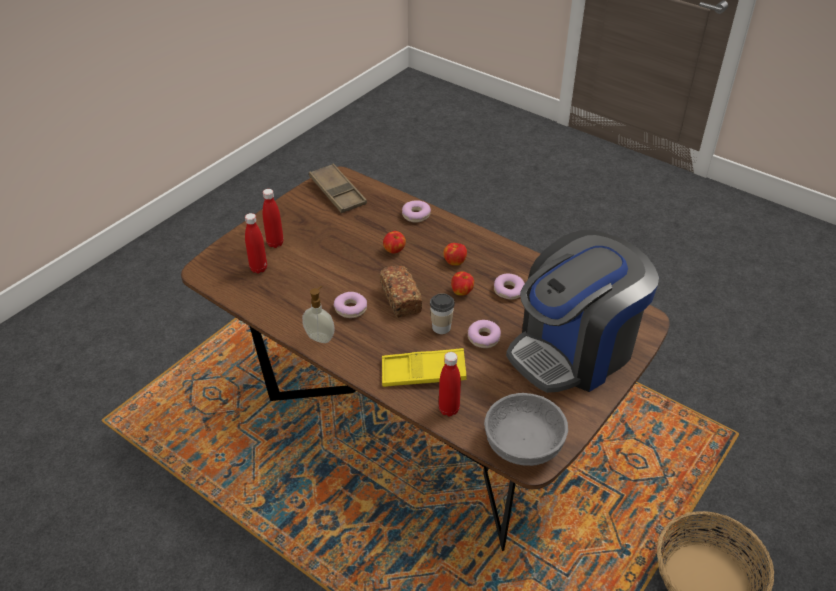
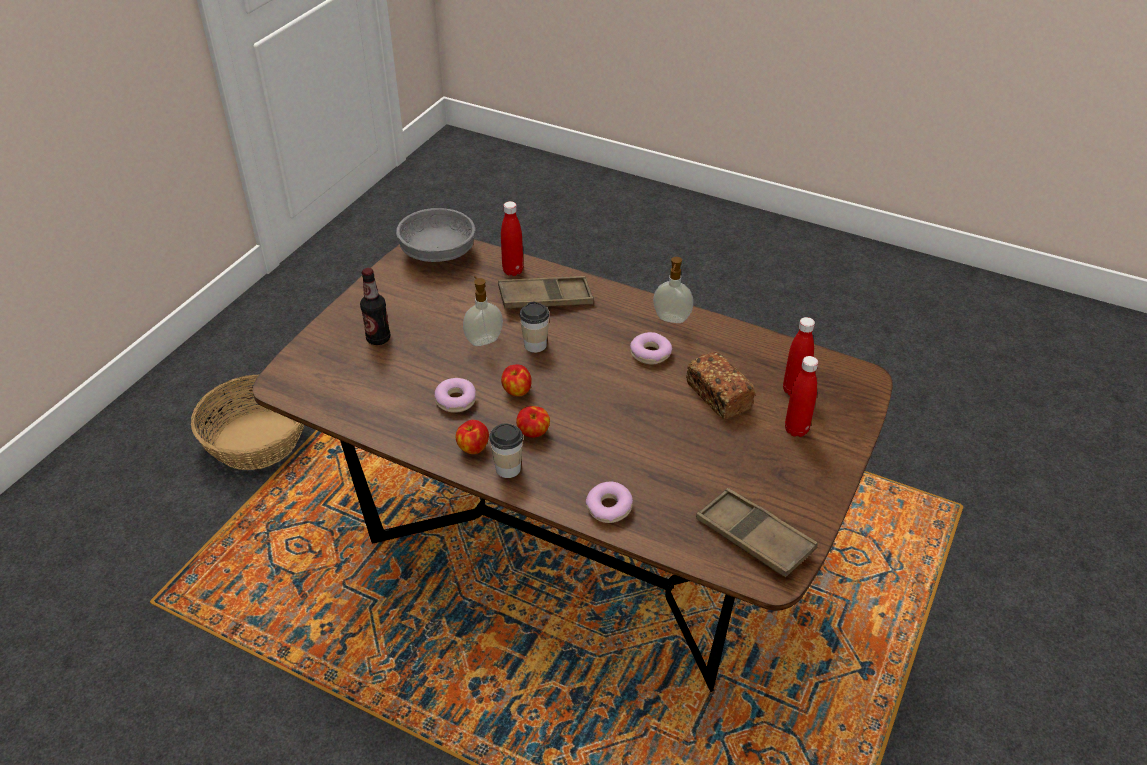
camera: 170 degrees right, 0 degrees up
bread [380,266,422,317] -> bread moved to [686,352,755,419]
yellow tray [382,348,466,387] -> brown tray [498,276,594,309]
apple [383,231,406,254] -> apple moved to [456,420,489,454]
donut [468,320,501,348] -> soap dispenser [463,276,503,346]
coffee machine [506,230,659,393] -> bottle [360,268,391,345]
none -> cup [489,423,523,478]

